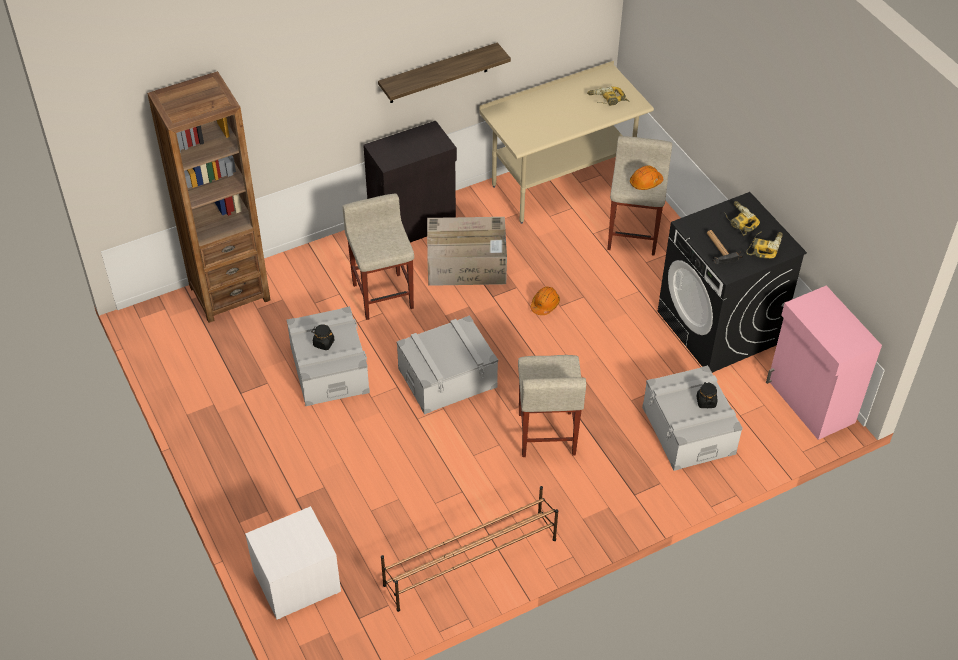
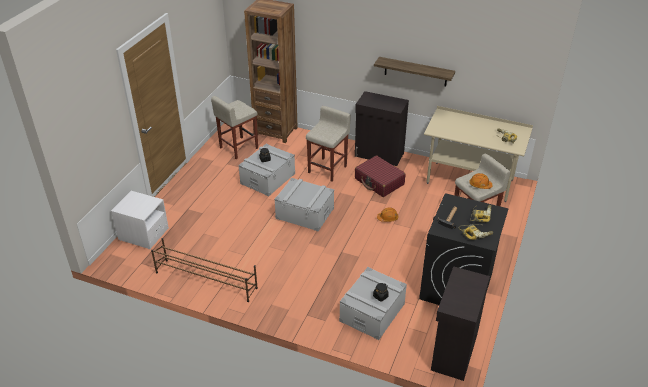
camera: 50 degrees right, 10 degrees down
cardboard box [427,217,507,286] -> red suitcase [355,156,406,197]
beige stool [518,355,586,457] -> beige stool moved to [211,96,258,159]
pink cabinet [766,286,882,440] -> black cabinet [431,266,490,381]

